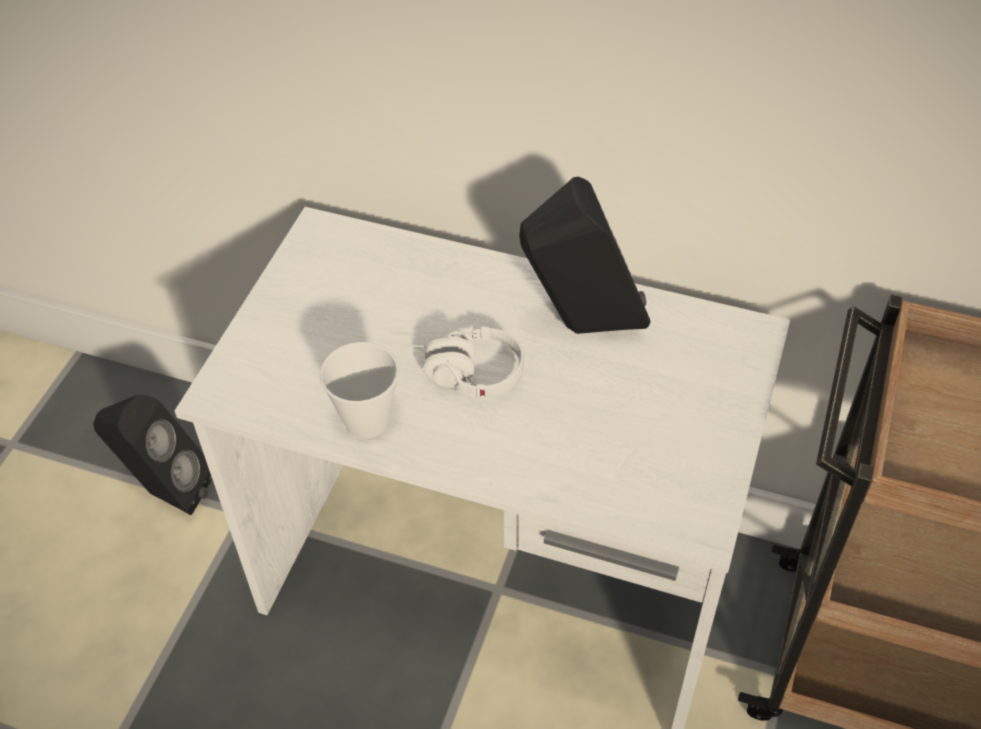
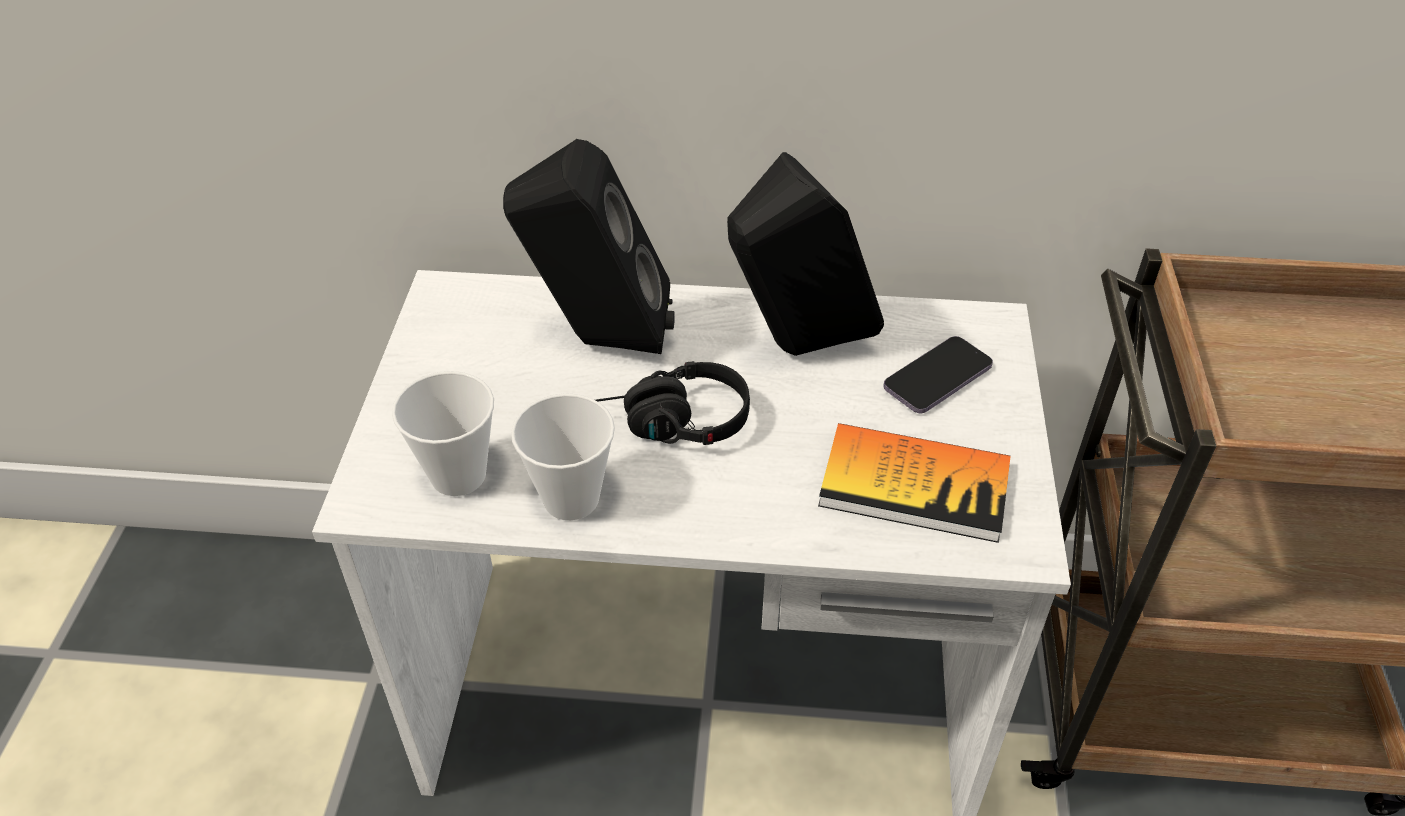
camera: 15 degrees left, 5 degrees down
black speaker [93,394,212,515] -> black speaker moved to [503,139,675,354]
white headphones [401,327,524,398] -> black headphones [596,361,750,445]
none -> cup [392,371,494,496]
none -> book [818,423,1011,543]
none -> phone [883,336,993,413]

